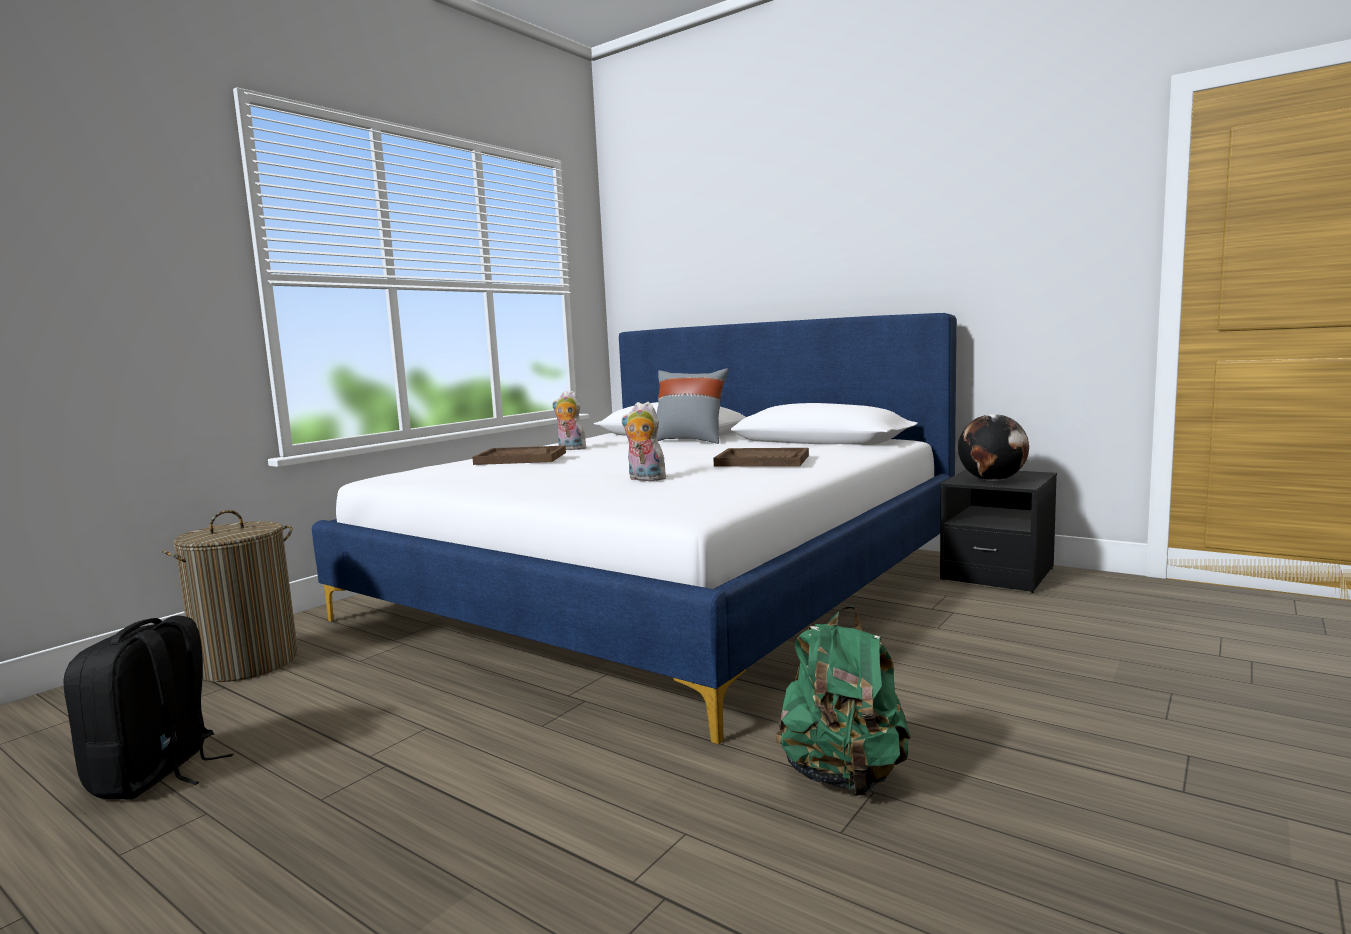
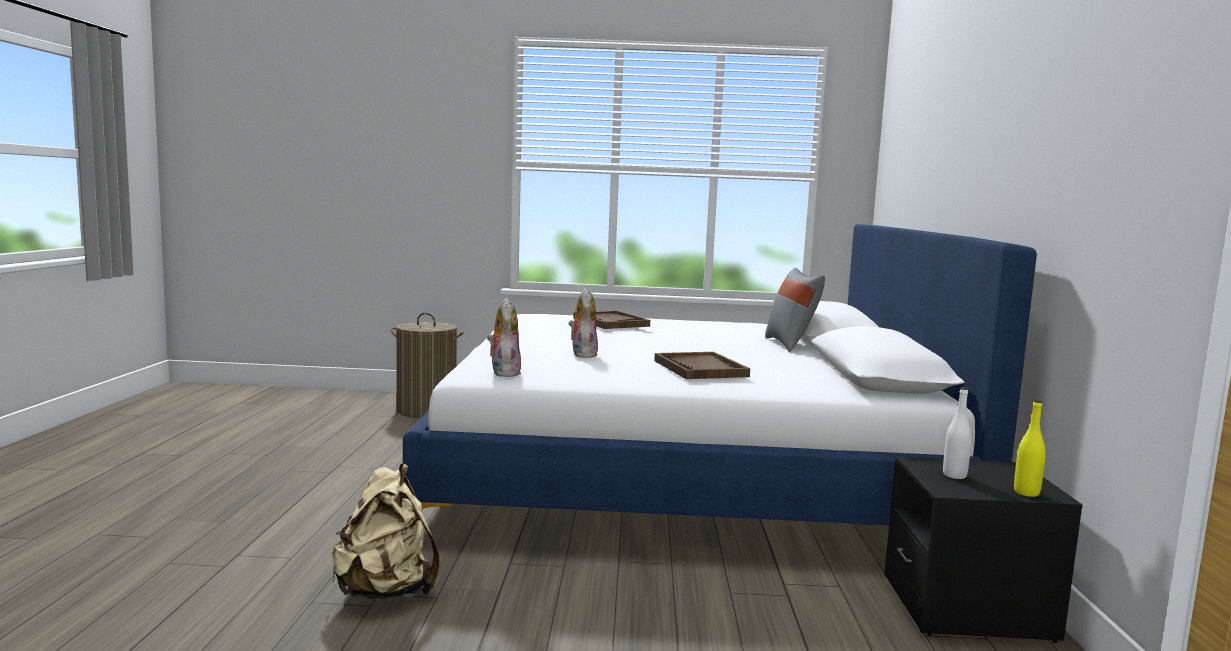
camera: 55 degrees right, 0 degrees up
black backpack [64,615,233,800] -> none
plush toy [552,391,586,450] -> plush toy moved to [487,298,521,377]
green backpack [776,606,911,796] -> beige backpack [331,464,440,599]
globe [958,414,1029,481] -> white bottle [943,387,972,479]
none -> yellow bottle [1014,400,1046,497]

